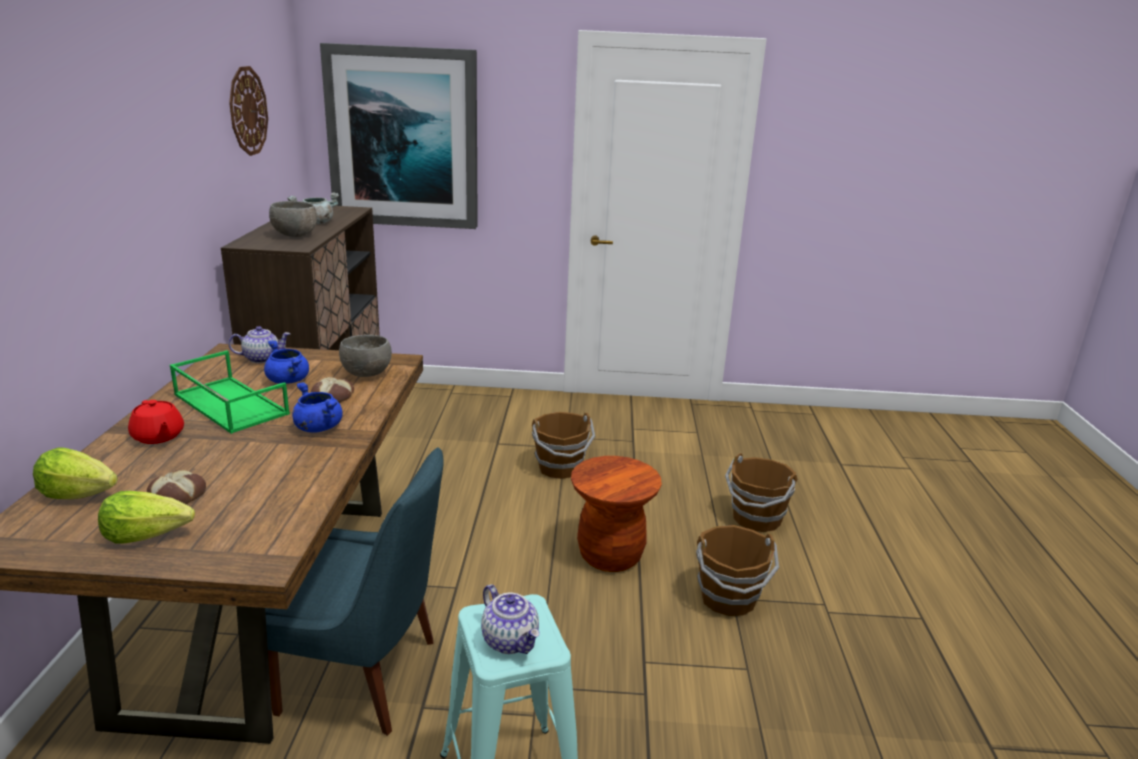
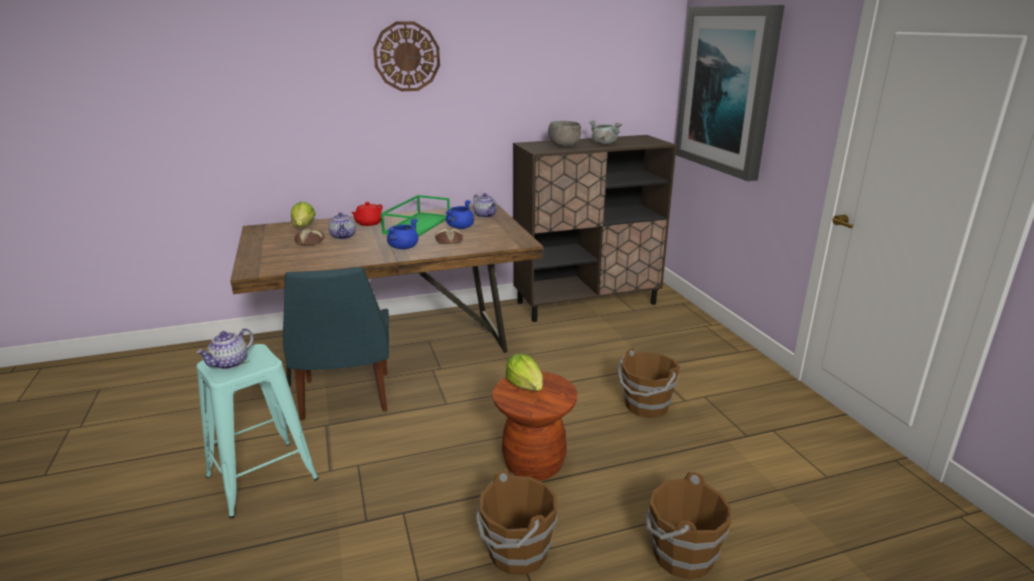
camera: 70 degrees right, 0 degrees up
lettuce [98,491,195,543] -> lettuce moved to [506,354,543,391]
wall clock [229,66,268,156] -> wall clock moved to [373,21,440,91]
grey bowl [339,335,392,377] -> none
none -> teapot [328,212,356,240]

